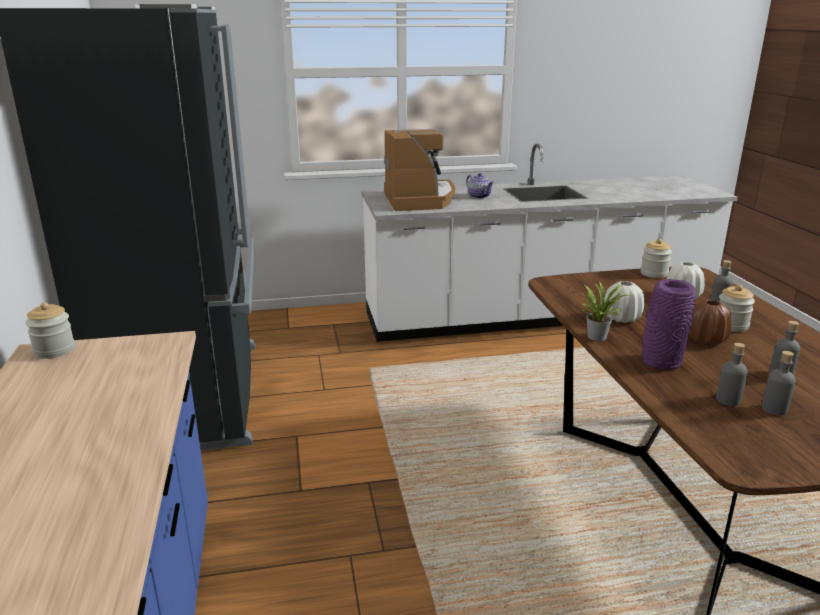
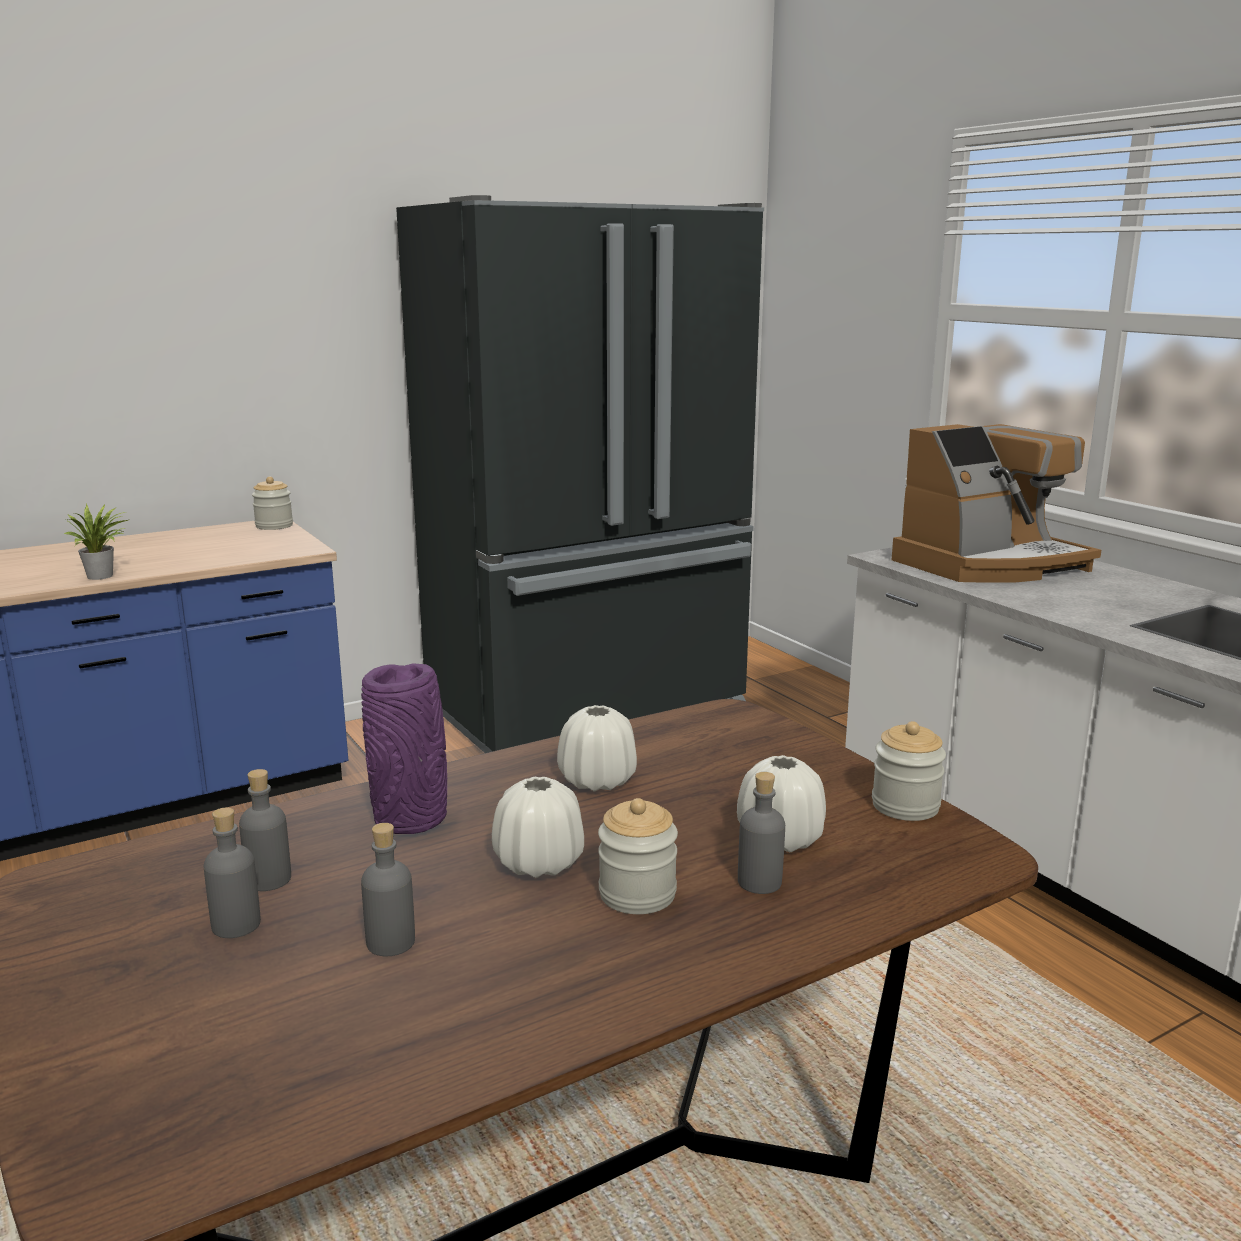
camera: 70 degrees right, 5 degrees down
teapot [466,173,494,199] -> none
potted plant [581,282,631,341] -> potted plant moved to [64,504,128,580]
brown vase [689,300,731,345] -> white vase [492,777,584,878]

